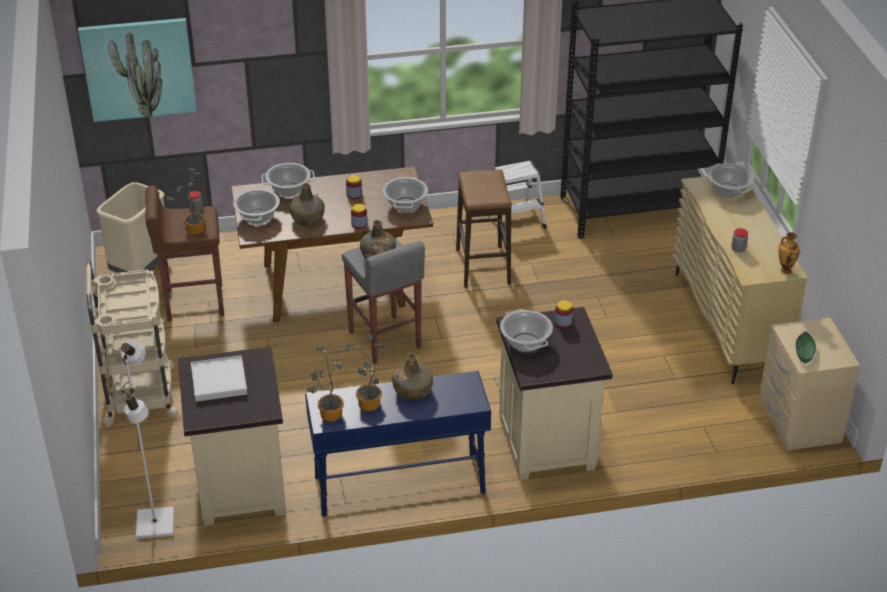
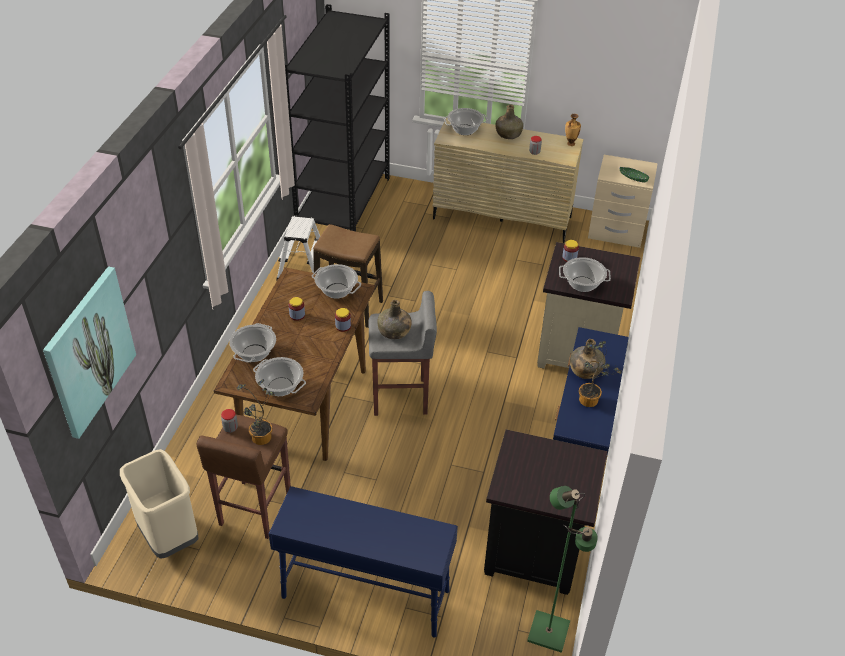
camera: 65 degrees left, 5 degrees up
beige cart [86,261,178,427] -> blue console table [269,486,458,638]
white floor lamp [118,341,174,539] -> green floor lamp [527,486,598,653]
beige cabinet [178,347,286,526] -> black cabinet [484,429,608,595]
white tray [191,355,248,402] -> none
green bottle [289,183,325,226] -> green bottle moved to [496,104,523,139]
potted plant [307,347,344,421] -> none

